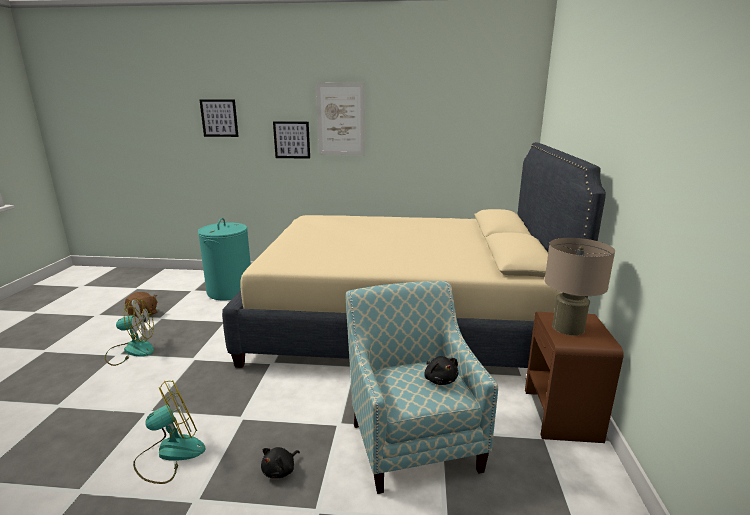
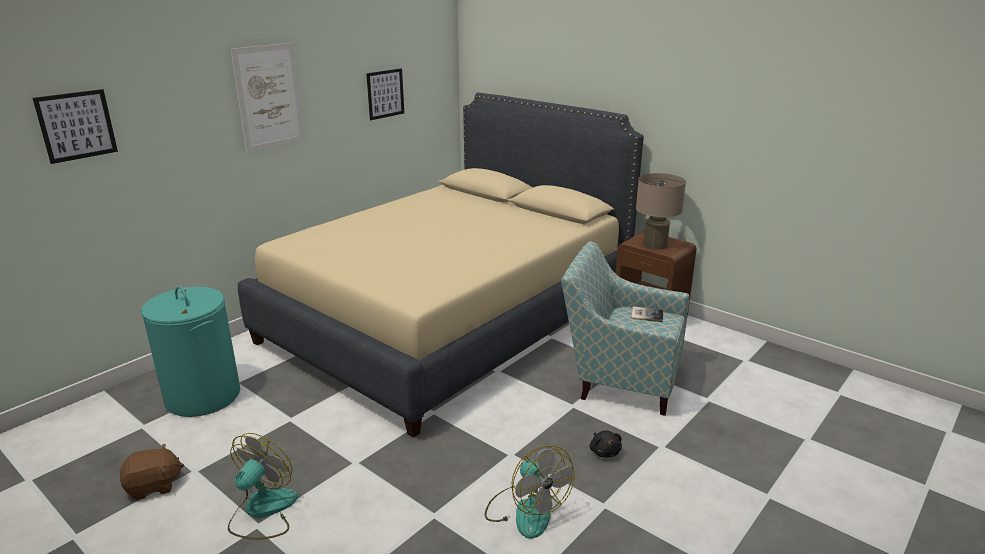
camera: 55 degrees left, 5 degrees up
fan [133,381,206,484] -> fan turned 150 degrees clockwise [485,445,575,539]
picture [273,121,310,159] -> picture moved to [366,68,404,120]
black plush toy [424,356,458,385] -> book [631,306,663,322]

